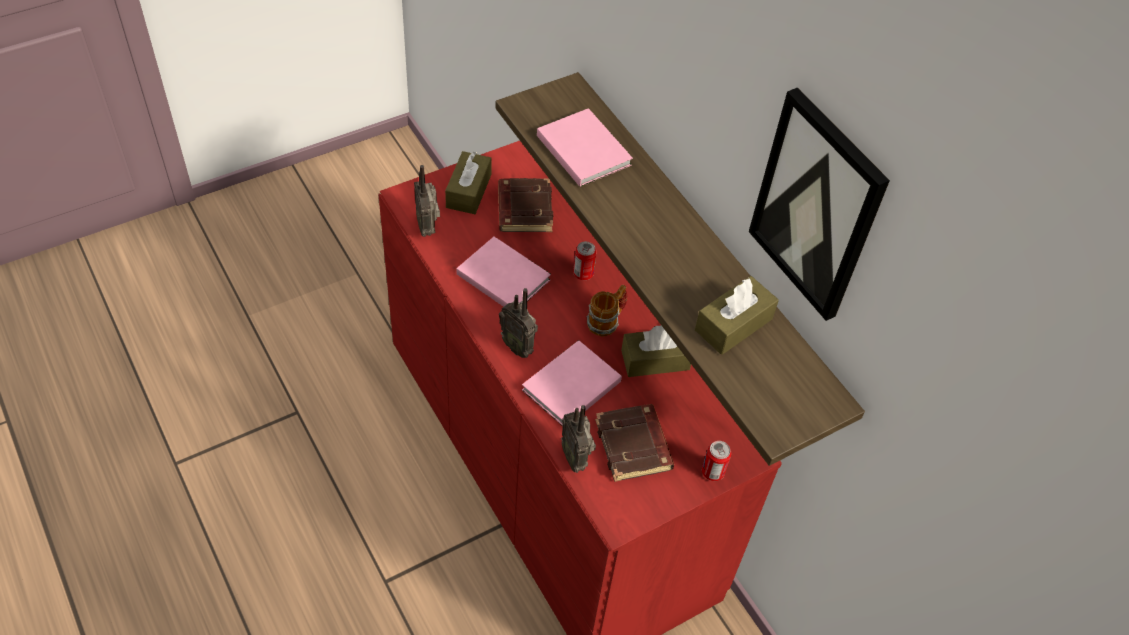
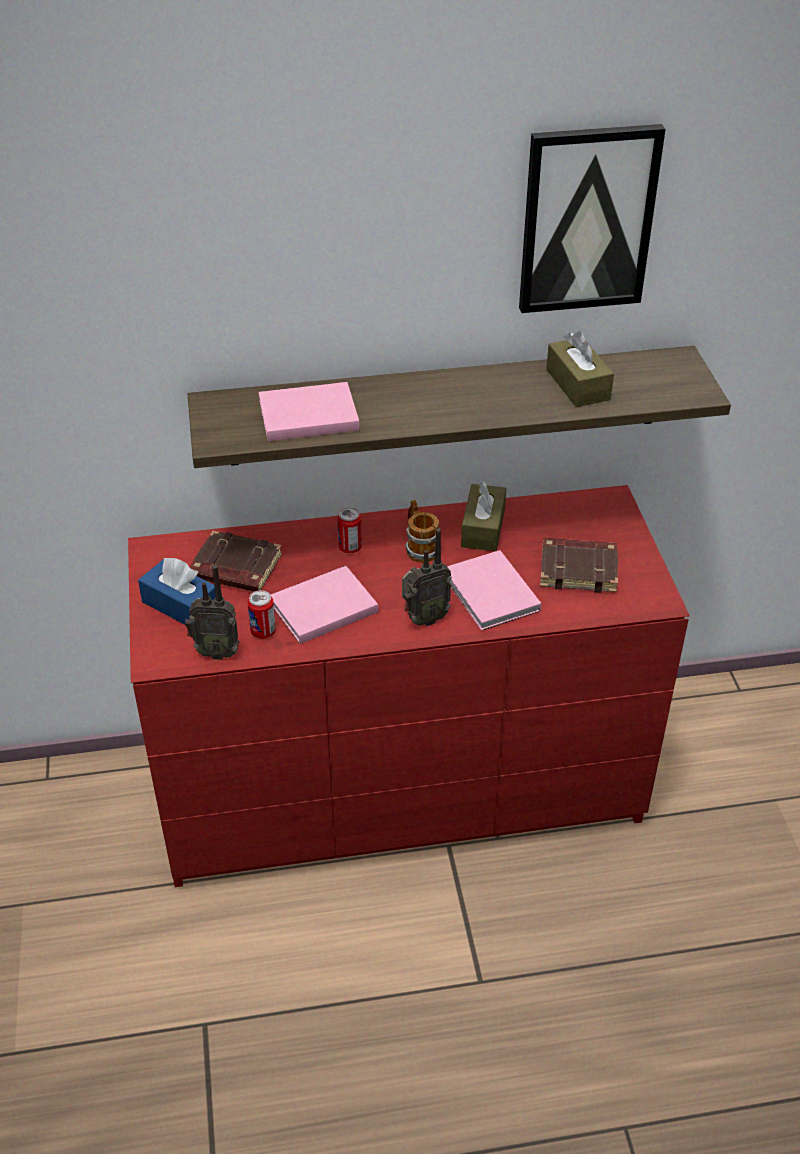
camera: 65 degrees left, 10 degrees down
brown tissue box [445,151,492,214] -> blue tissue box [138,558,216,625]
radio [561,405,596,473] -> none
can [702,441,731,481] -> can moved to [247,590,276,639]

